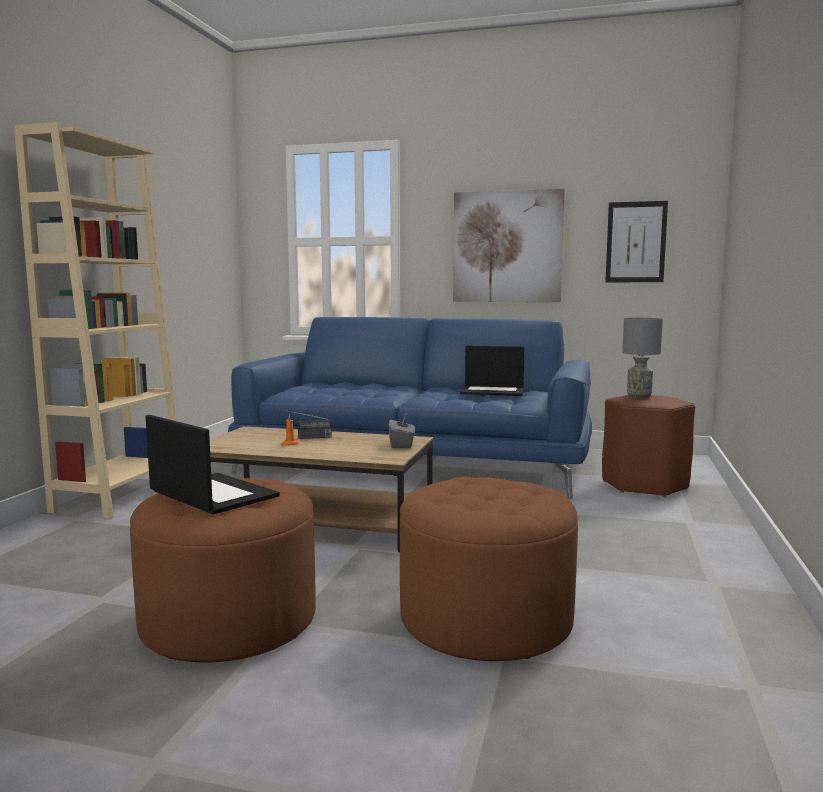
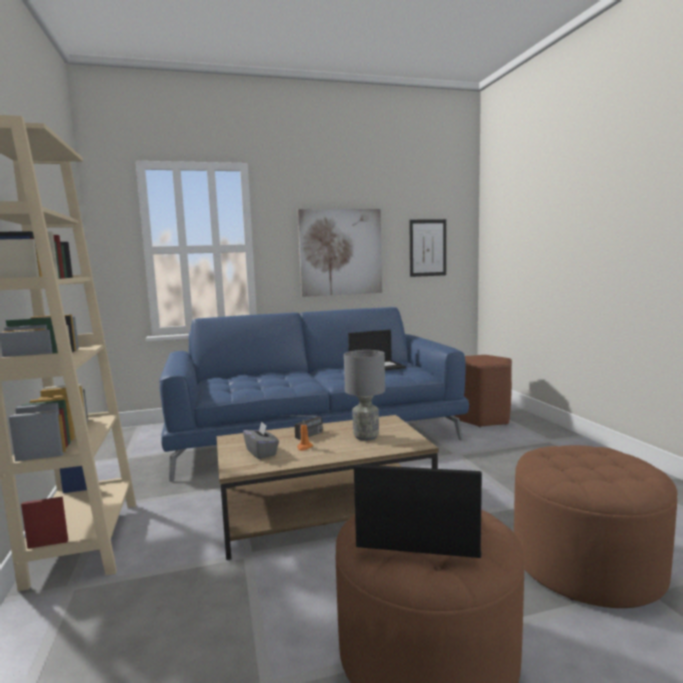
camera: 30 degrees left, 0 degrees up
grey tissue box [389,415,415,448] -> grey tissue box moved to [243,421,279,459]
grey table lamp [622,318,663,398] -> grey table lamp moved to [344,350,385,441]

